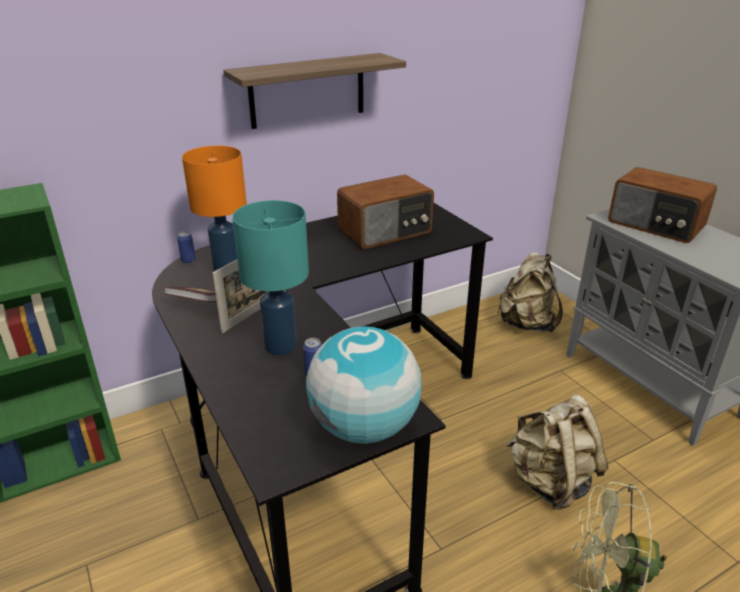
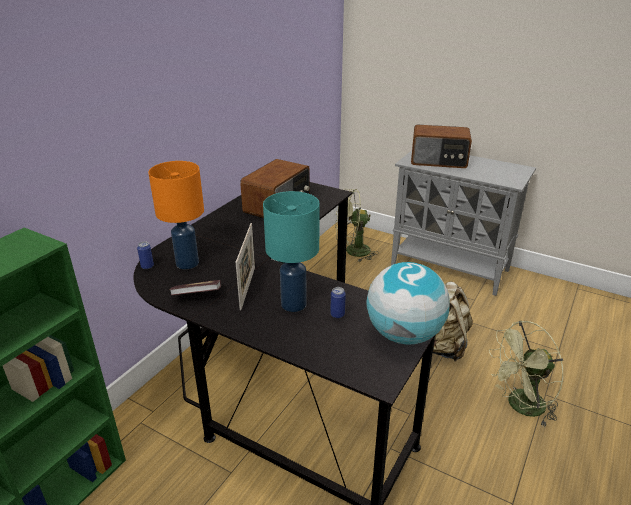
camera: 30 degrees left, 0 degrees up
shelf [223,53,406,129] -> none
beige backpack [498,252,563,333] -> green fan [335,189,379,262]

